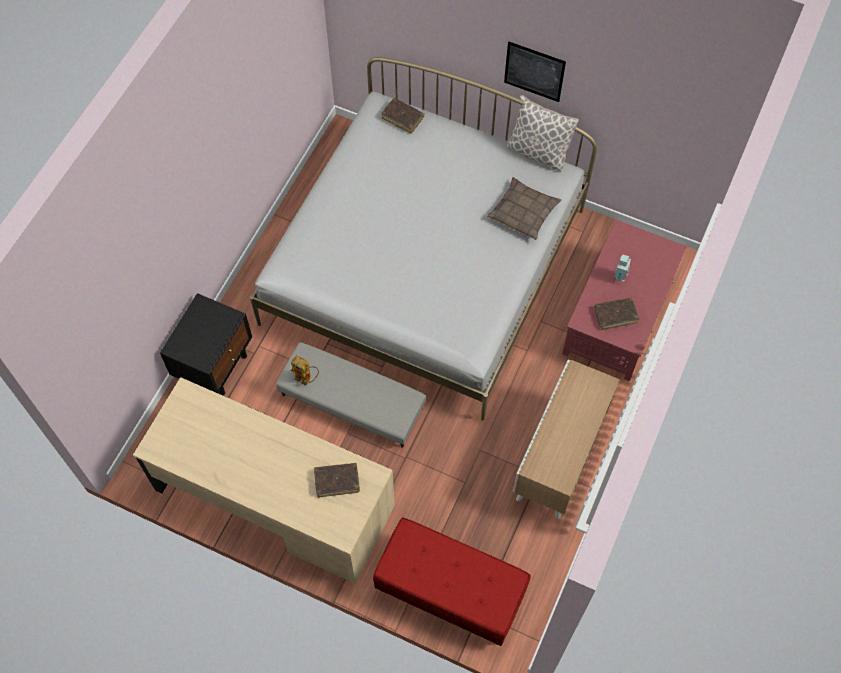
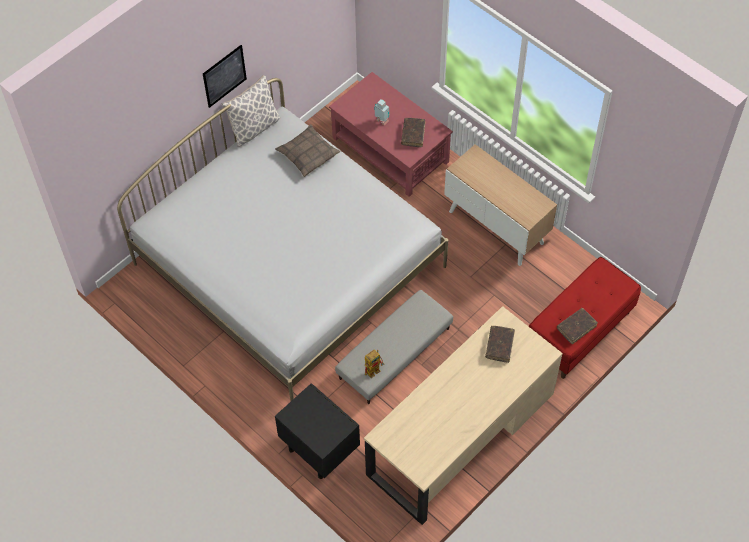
camera: 70 degrees left, 5 degrees down
brown book [381,97,424,134] -> brown book moved to [557,308,598,344]

